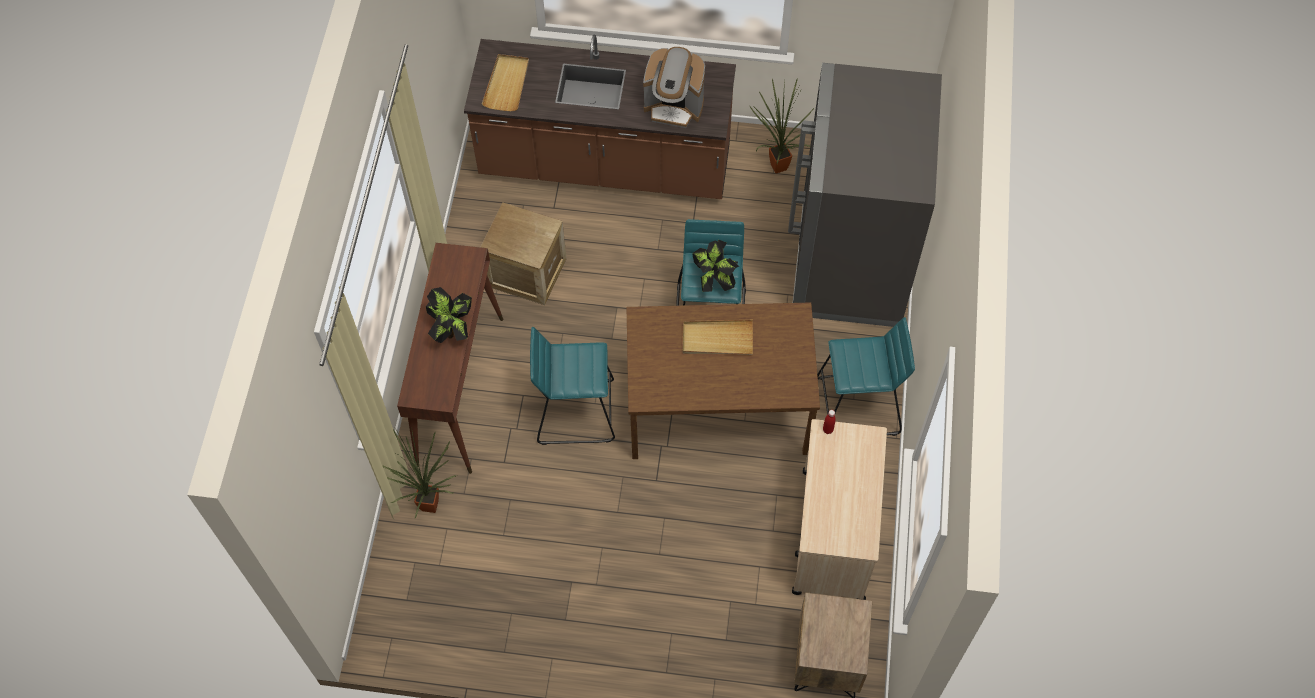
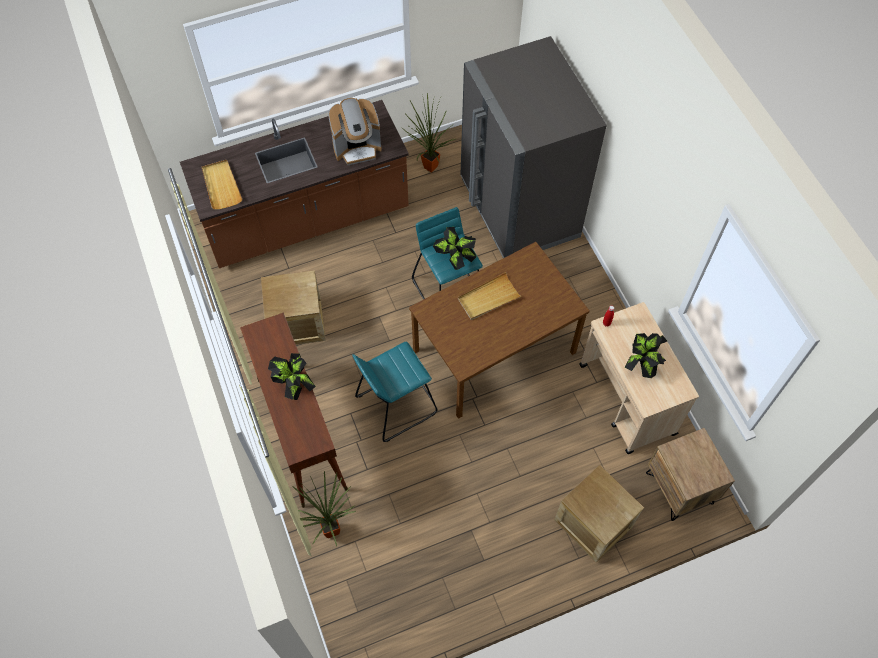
camera: 30 degrees left, 0 degrees up
turquoise stool [817,317,915,436] -> none
none -> crate [554,465,644,562]
none -> potted plant [625,333,667,378]

